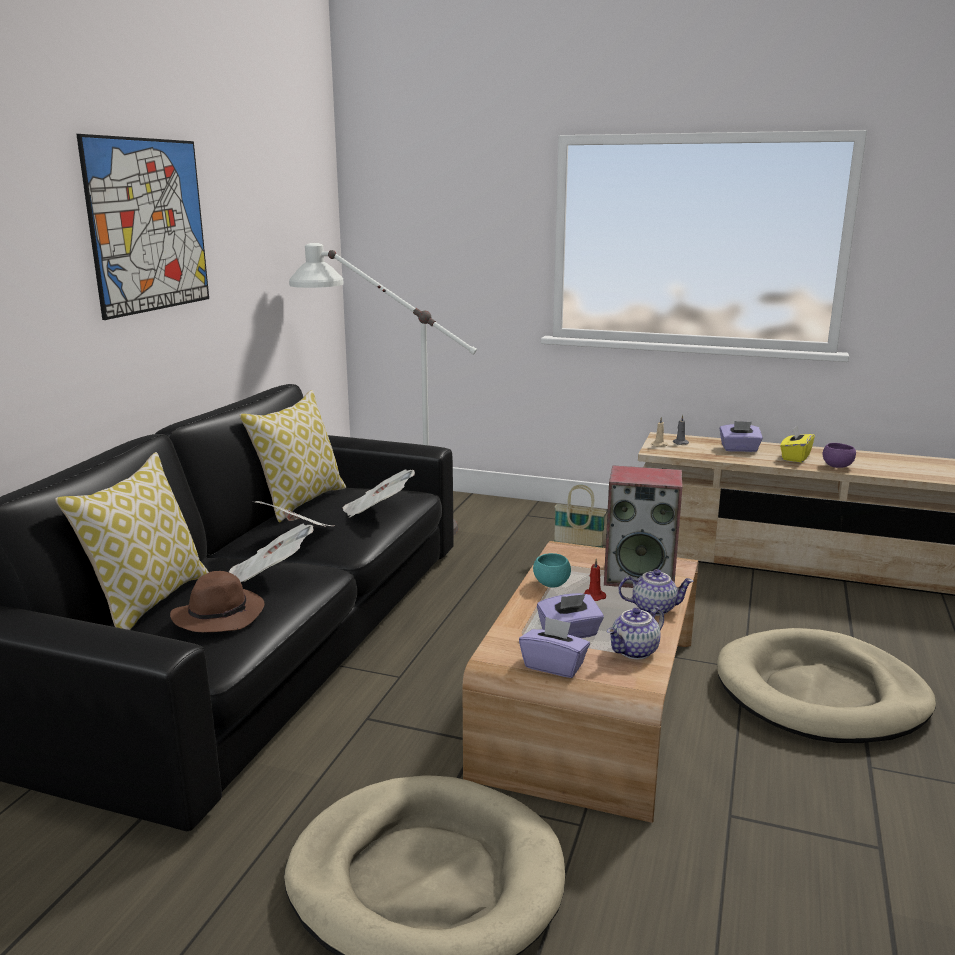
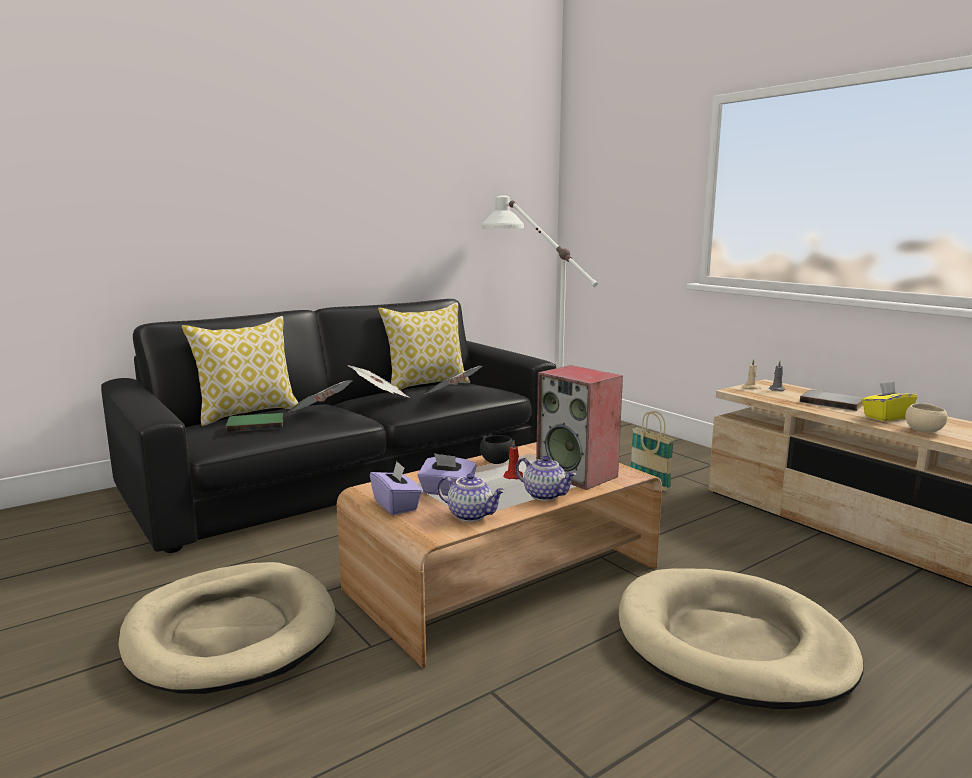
camera: 35 degrees right, 5 degrees down
picture [76,134,209,320] -> none
brown hat [170,571,265,632] -> green book [226,413,283,432]
turquoise bowl [533,553,571,588] -> black bowl [480,435,513,464]
teapot [607,607,664,659] -> teapot turned 150 degrees counterclockwise [437,473,505,522]
purple tissue box [720,421,763,452] -> grey book [800,390,865,411]
purple bowl [823,443,856,468] -> beige bowl [905,403,948,433]

